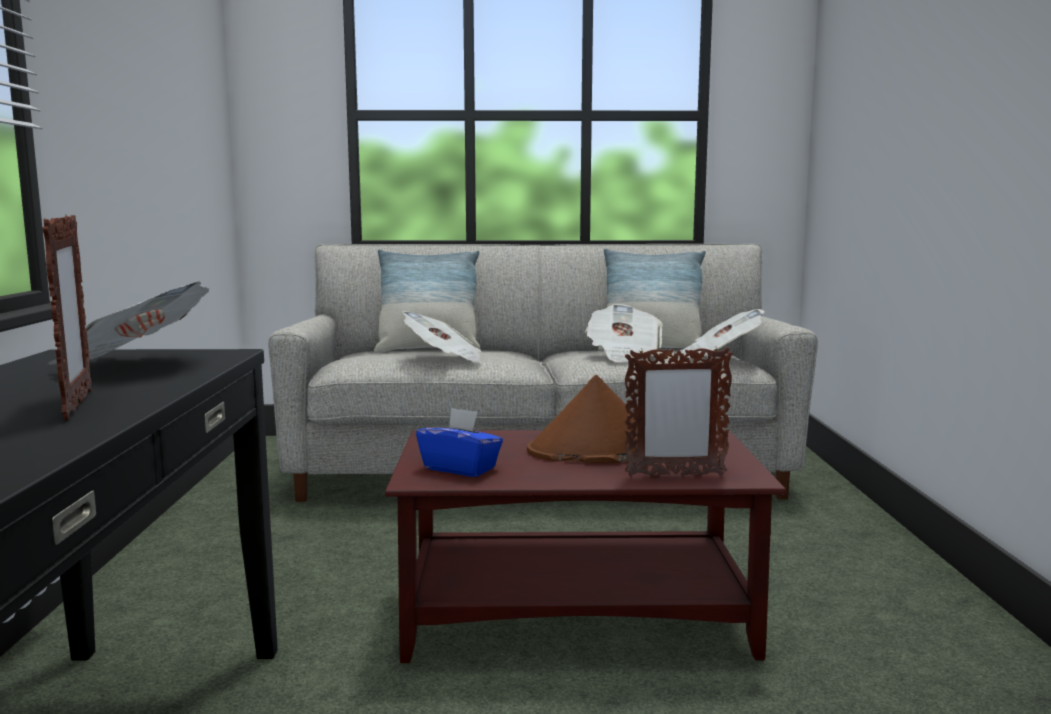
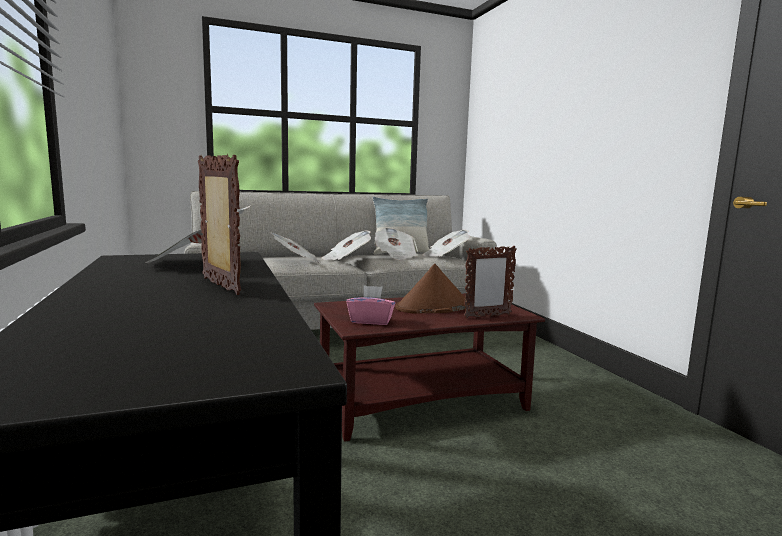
camera: 20 degrees left, 0 degrees up
pillow [374,249,480,353] -> none
blue tissue box [416,407,503,477] -> pink tissue box [347,285,396,325]
none -> newspaper [322,230,371,260]

